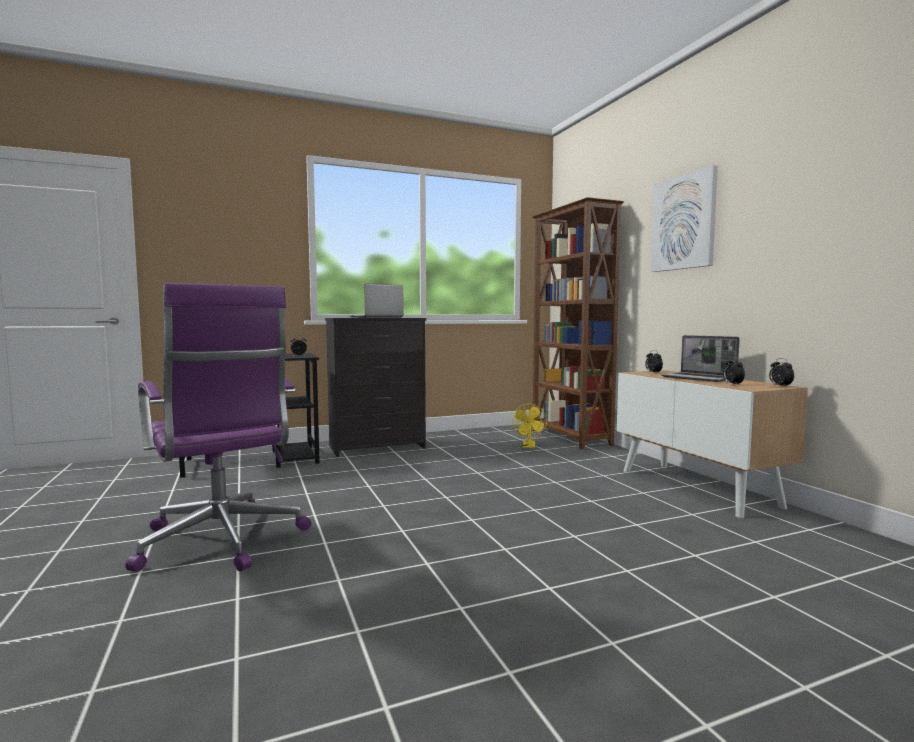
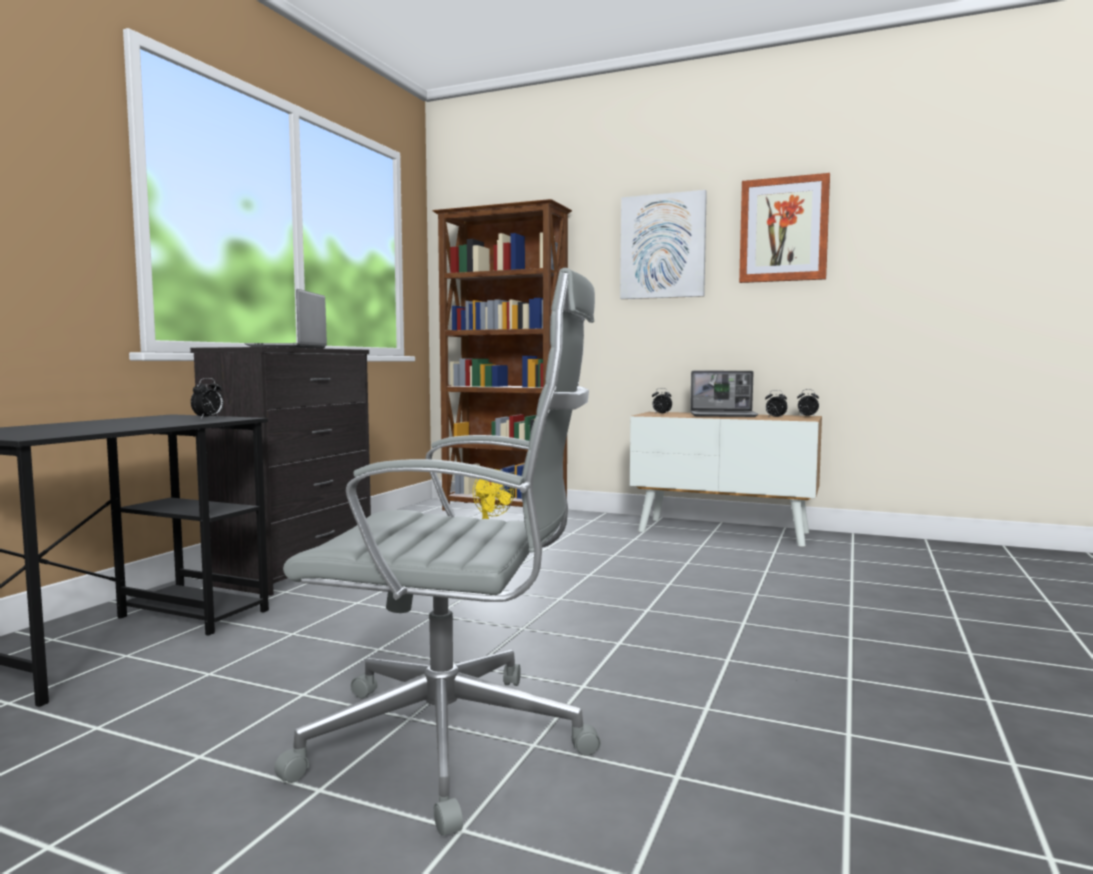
camera: 45 degrees left, 0 degrees up
purple office chair [125,283,311,572] -> grey office chair [274,268,601,835]
none -> picture [739,173,830,283]

